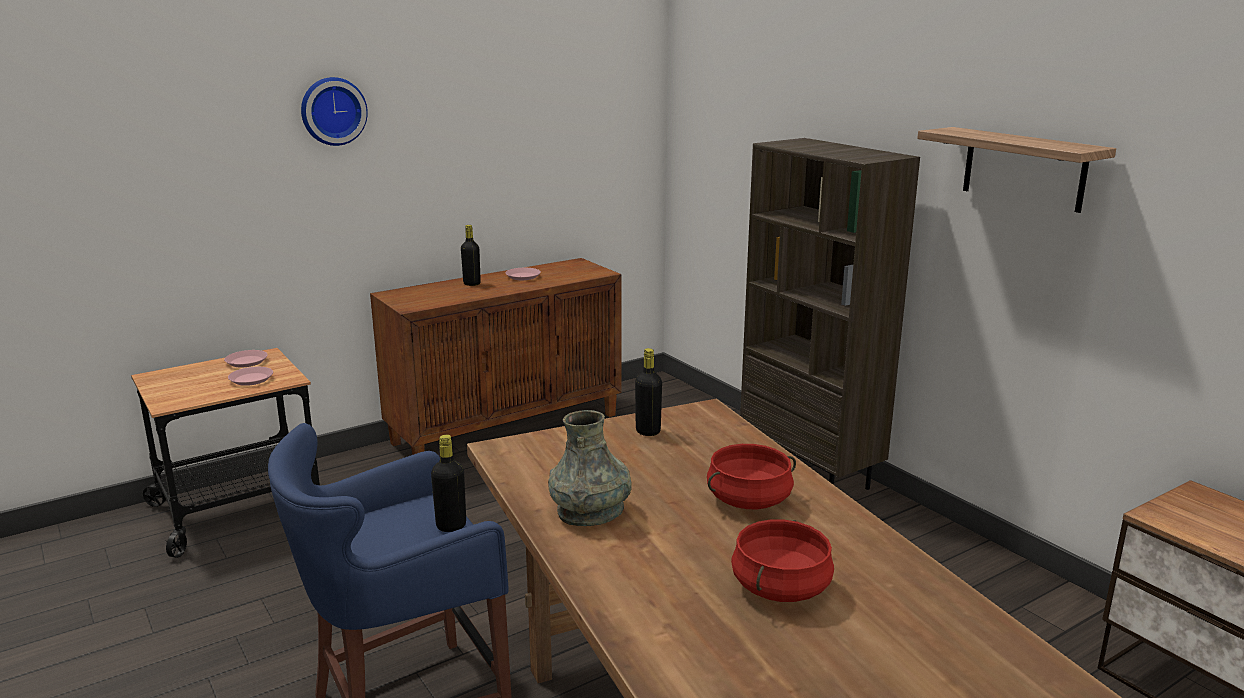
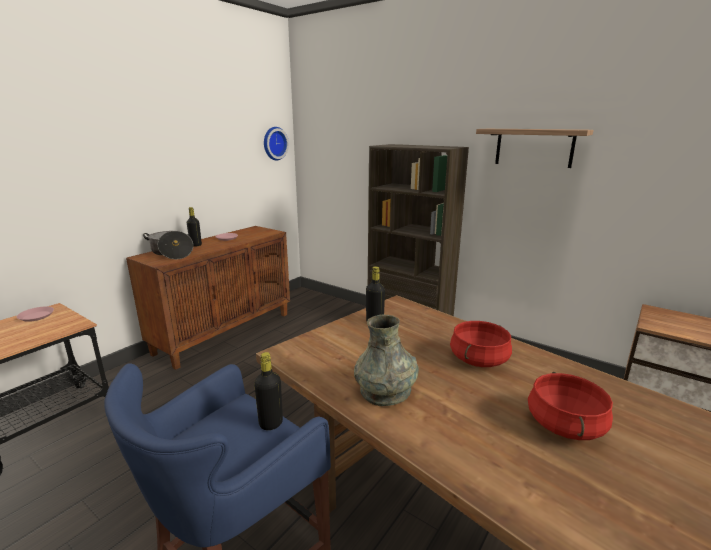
camera: 20 degrees left, 0 degrees up
pink plate [228,367,273,386] -> none
wall clock [301,77,368,146] -> wall clock moved to [264,127,289,160]
none -> cooking pot [143,231,193,259]

